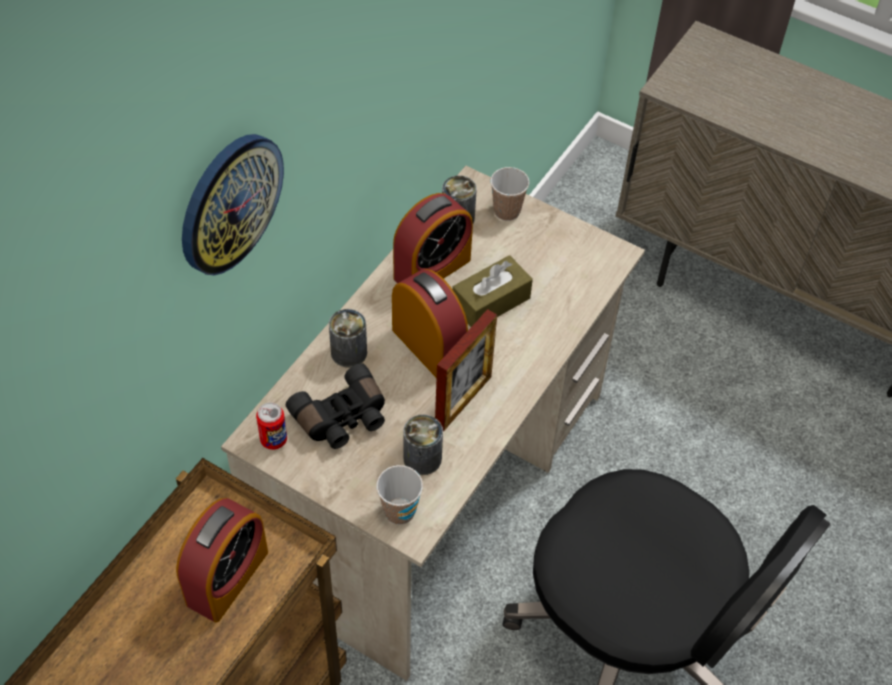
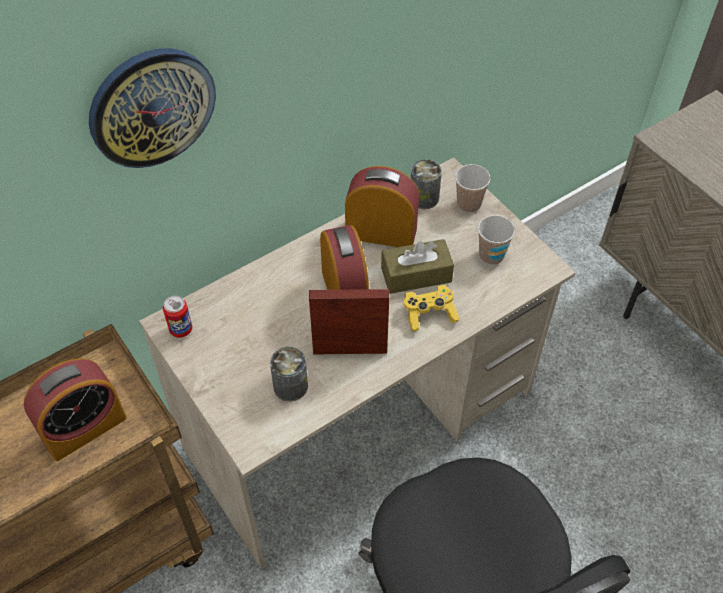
camera: 25 degrees right, 0 degrees up
black binoculars [286,363,385,449] -> none
can [329,309,367,368] -> none
cup [376,465,423,525] -> cup moved to [478,215,515,265]
alarm clock [393,193,473,283] -> alarm clock turned 150 degrees counterclockwise [345,166,419,247]
picture frame [435,309,497,431] -> picture frame turned 150 degrees counterclockwise [309,289,389,355]
none -> yellow game controller [404,285,460,331]

